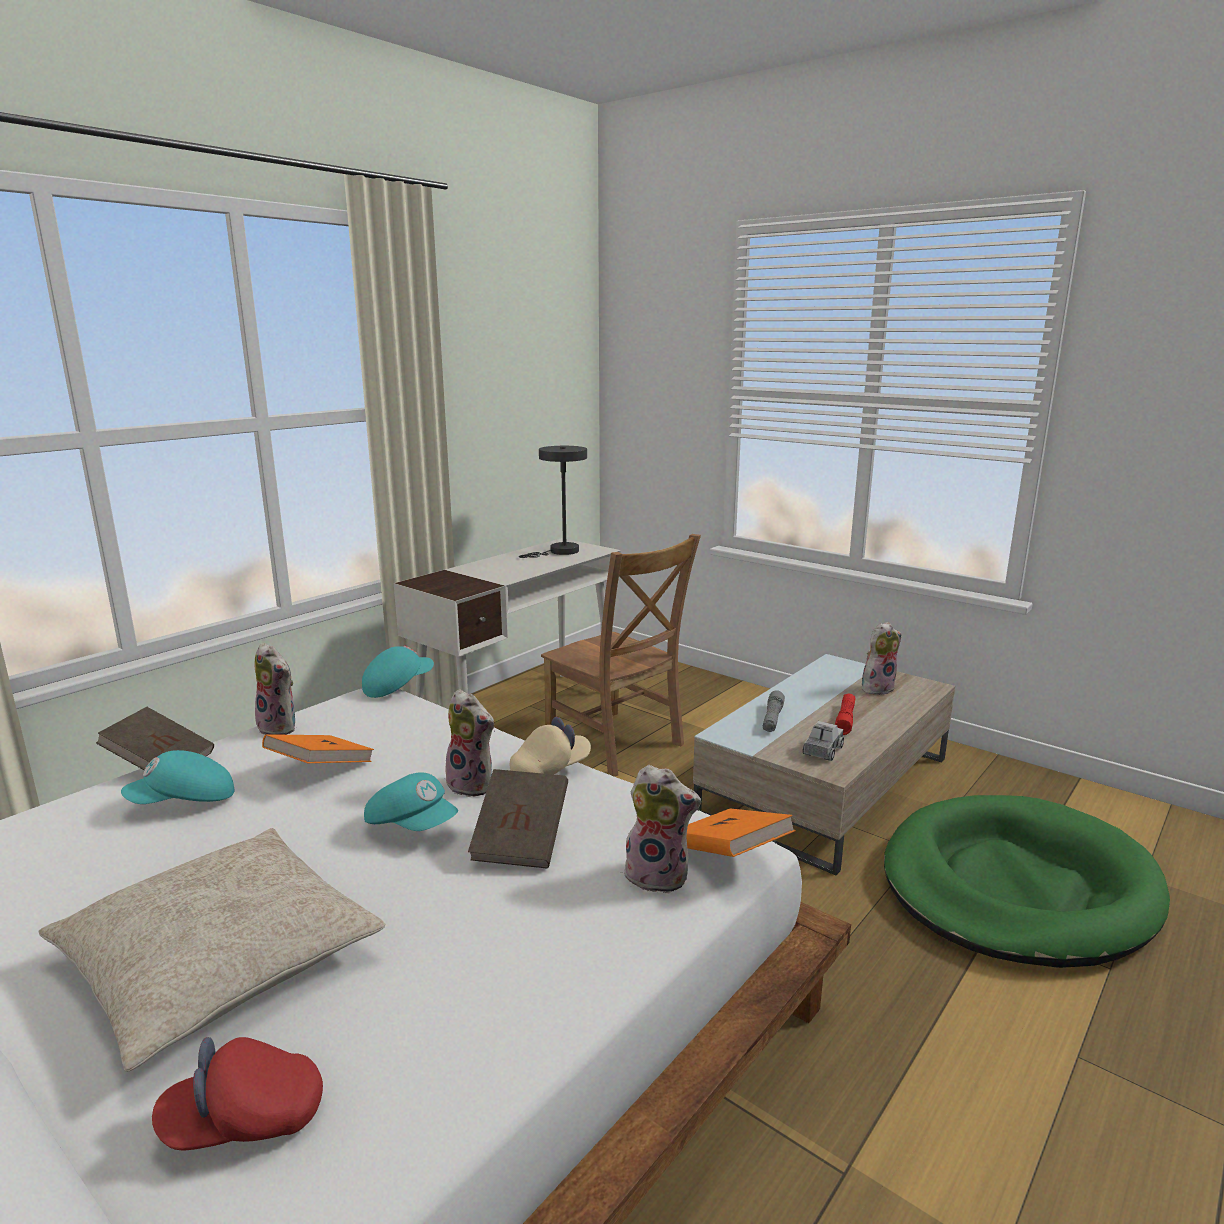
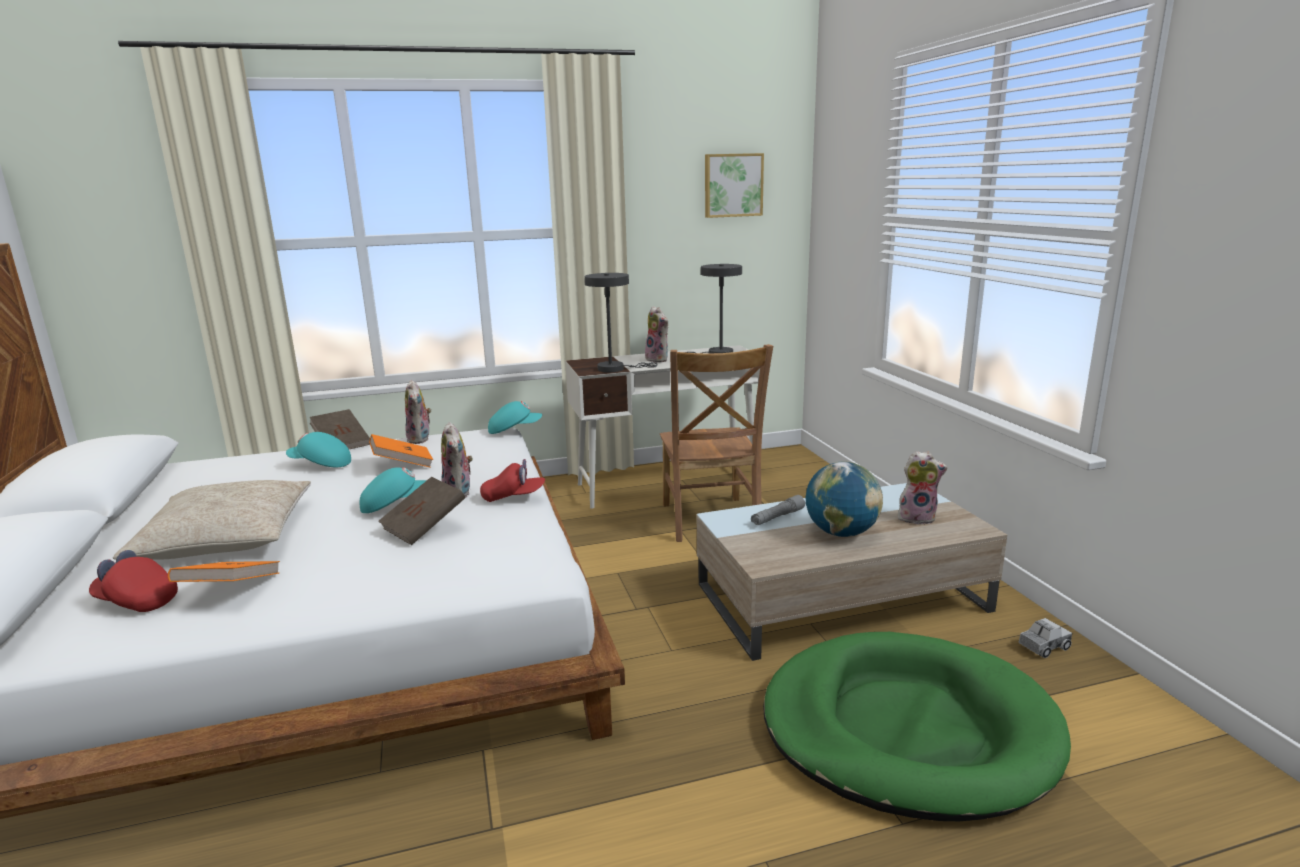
camera: 35 degrees right, 0 degrees up
turquoise cap [364,772,458,831] -> turquoise cap turned 90 degrees counterclockwise [359,467,427,513]
beige cap [510,717,591,774] -> red cap [480,459,545,502]
plush toy [624,765,701,894] -> plush toy moved to [645,306,668,362]
orange book [686,808,796,857] -> orange book moved to [168,561,280,582]
toy truck [803,721,844,761] -> toy truck moved to [1018,618,1072,658]
red flashlight [835,694,856,735] -> globe [806,461,883,537]
none -> grey table lamp [585,273,658,372]
none -> picture [705,153,764,218]

